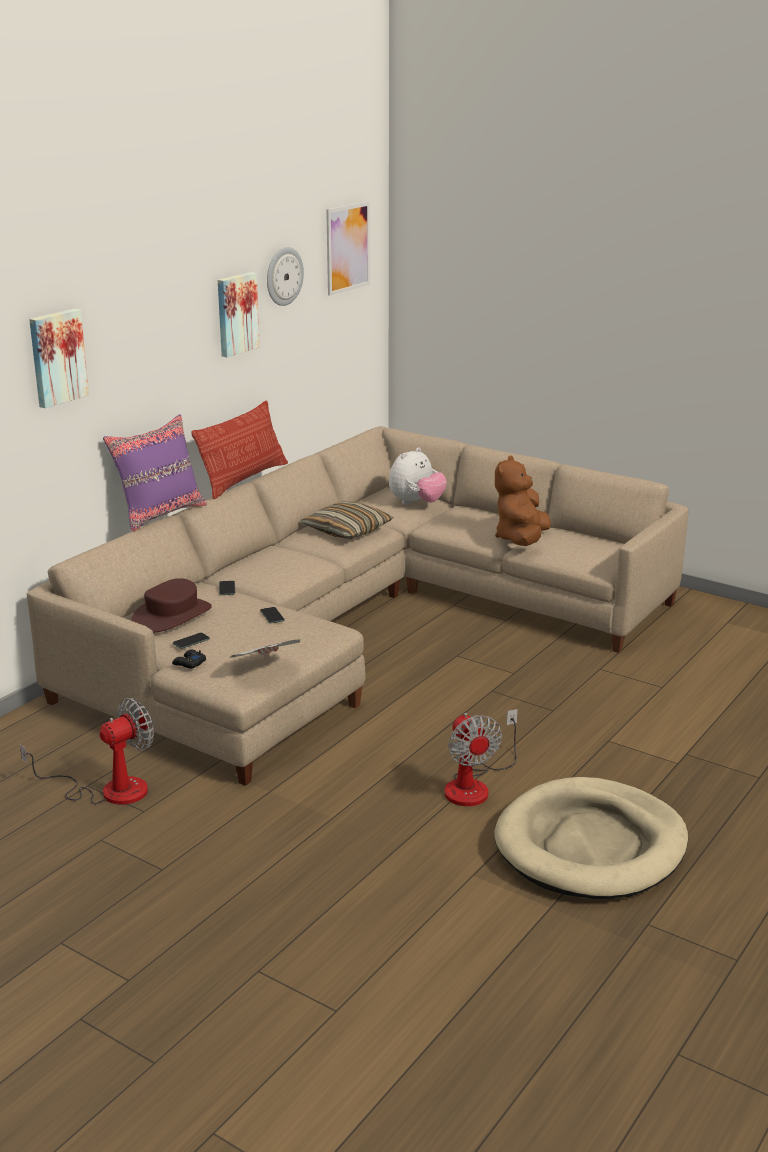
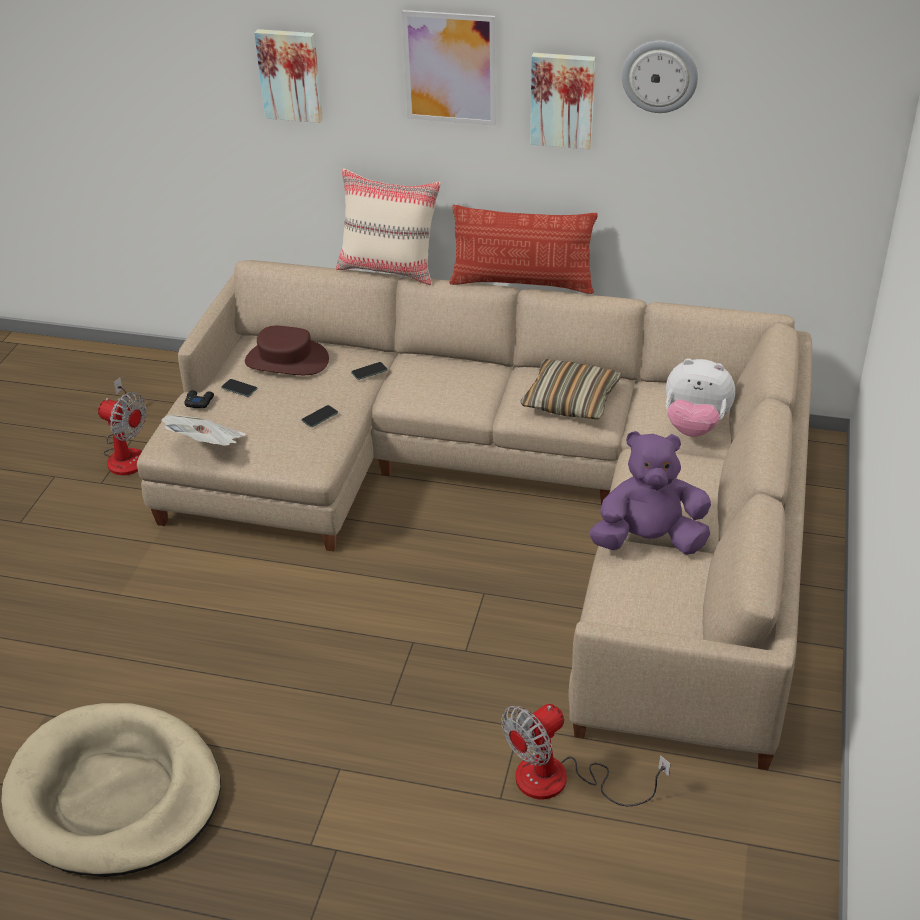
camera: 70 degrees right, 15 degrees up
purple pillow [103,414,207,532] -> beige pillow [336,169,441,285]
picture [326,202,370,296] -> picture moved to [402,10,496,125]
fan [444,709,518,806] -> fan moved to [501,704,671,806]
brown plush toy [495,456,551,546] -> purple plush toy [589,431,711,555]

